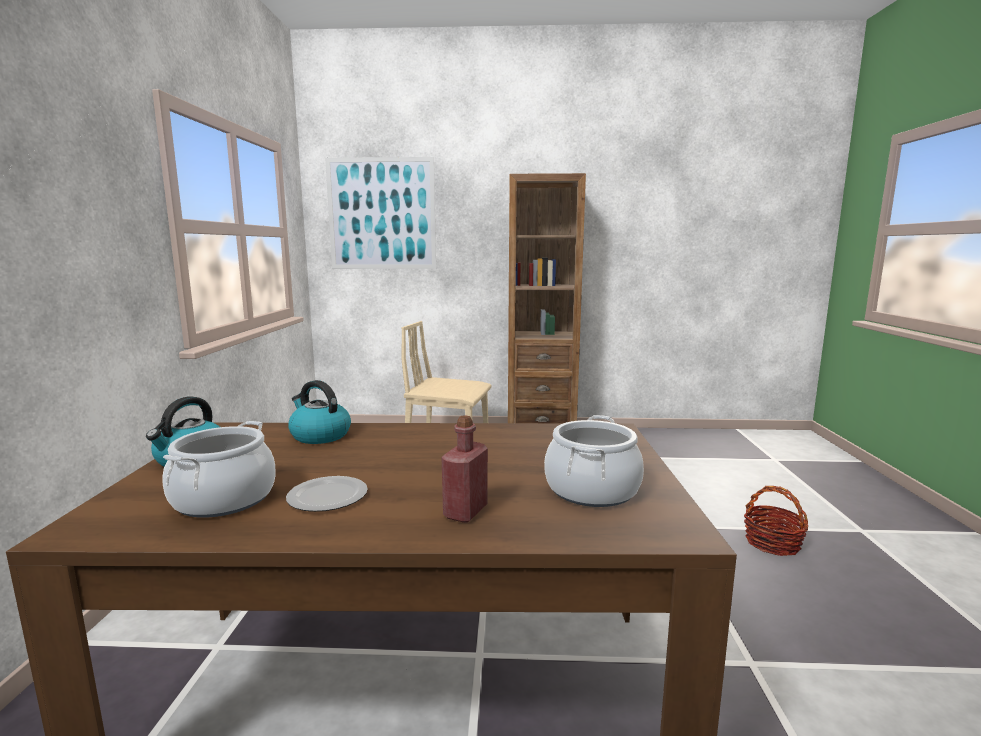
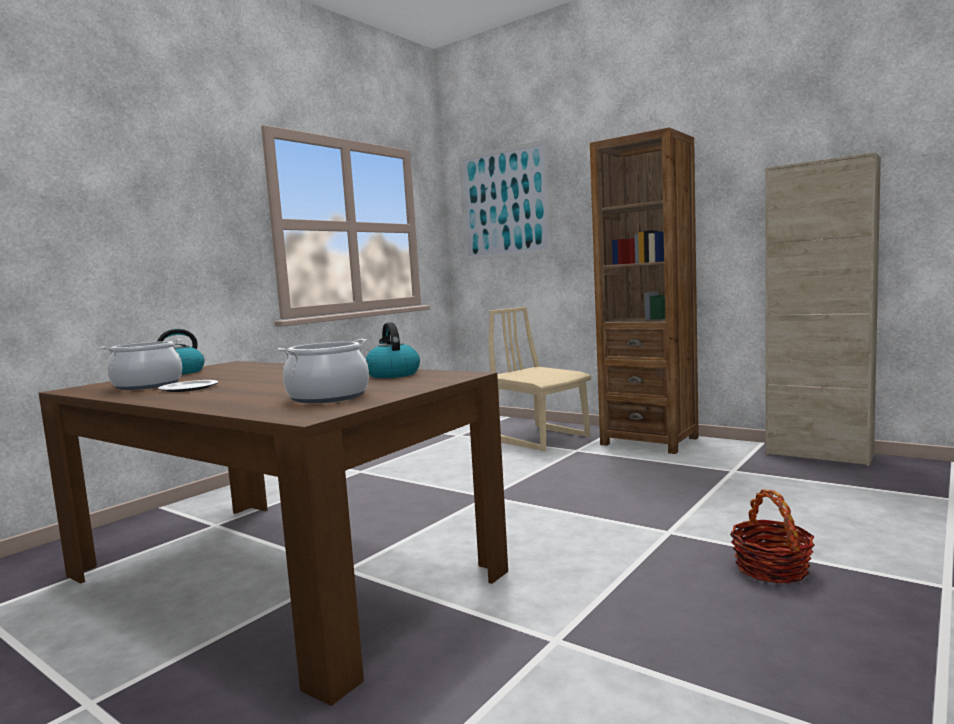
camera: 35 degrees right, 5 degrees down
kettle [288,380,351,444] -> kettle moved to [365,322,420,378]
red bottle [441,415,488,523] -> none
none -> beige cabinet [765,152,881,466]

